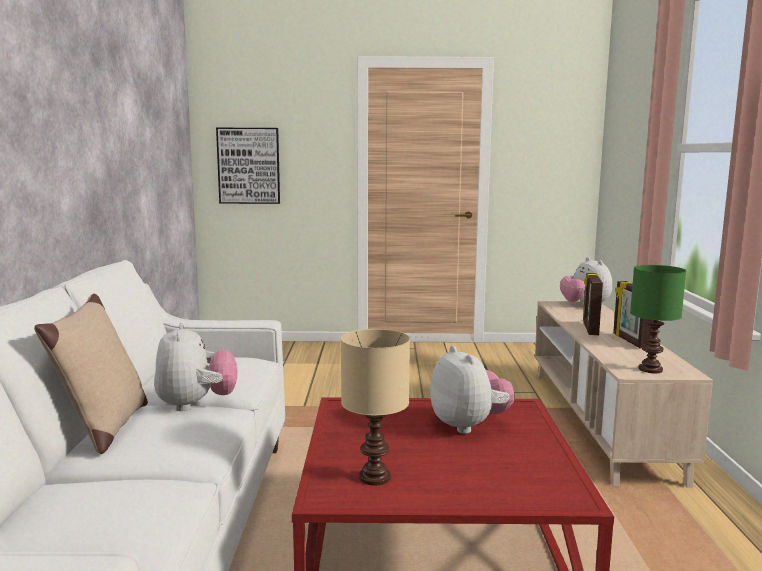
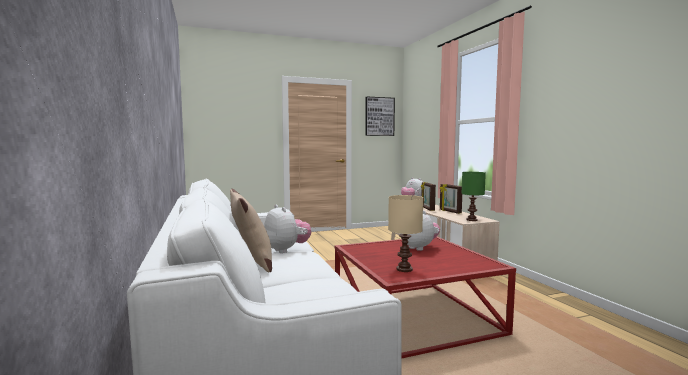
camera: 20 degrees left, 5 degrees down
picture [216,128,280,204] -> picture moved to [365,97,395,136]

